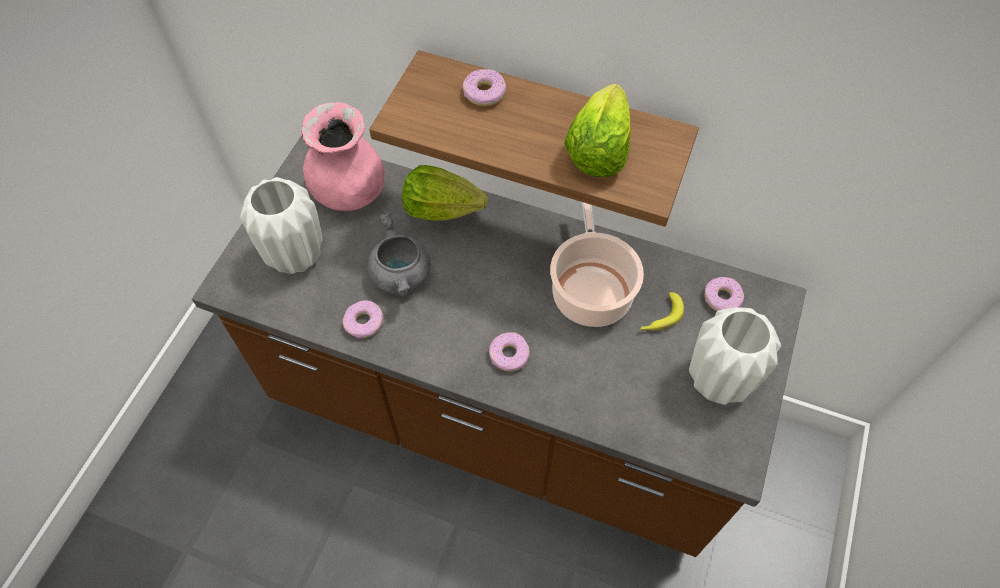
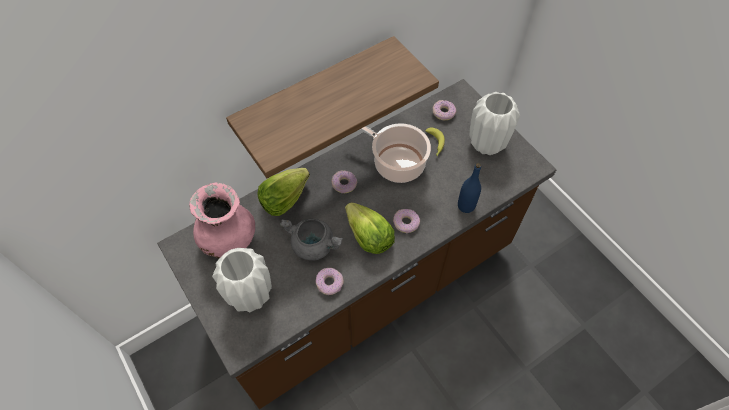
camera: 55 degrees left, 0 degrees up
donut [463,69,506,106] -> donut moved to [331,170,357,193]
lettuce [564,84,631,177] -> lettuce moved to [345,202,395,254]
none -> blue bottle [458,163,481,213]

